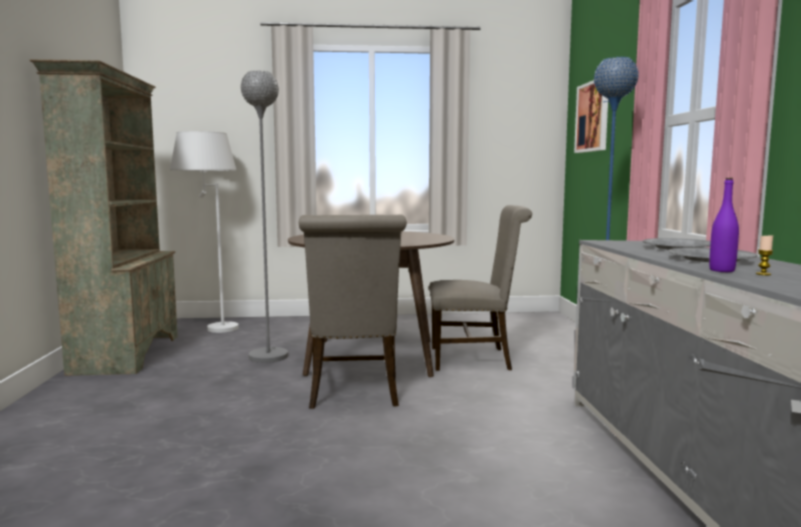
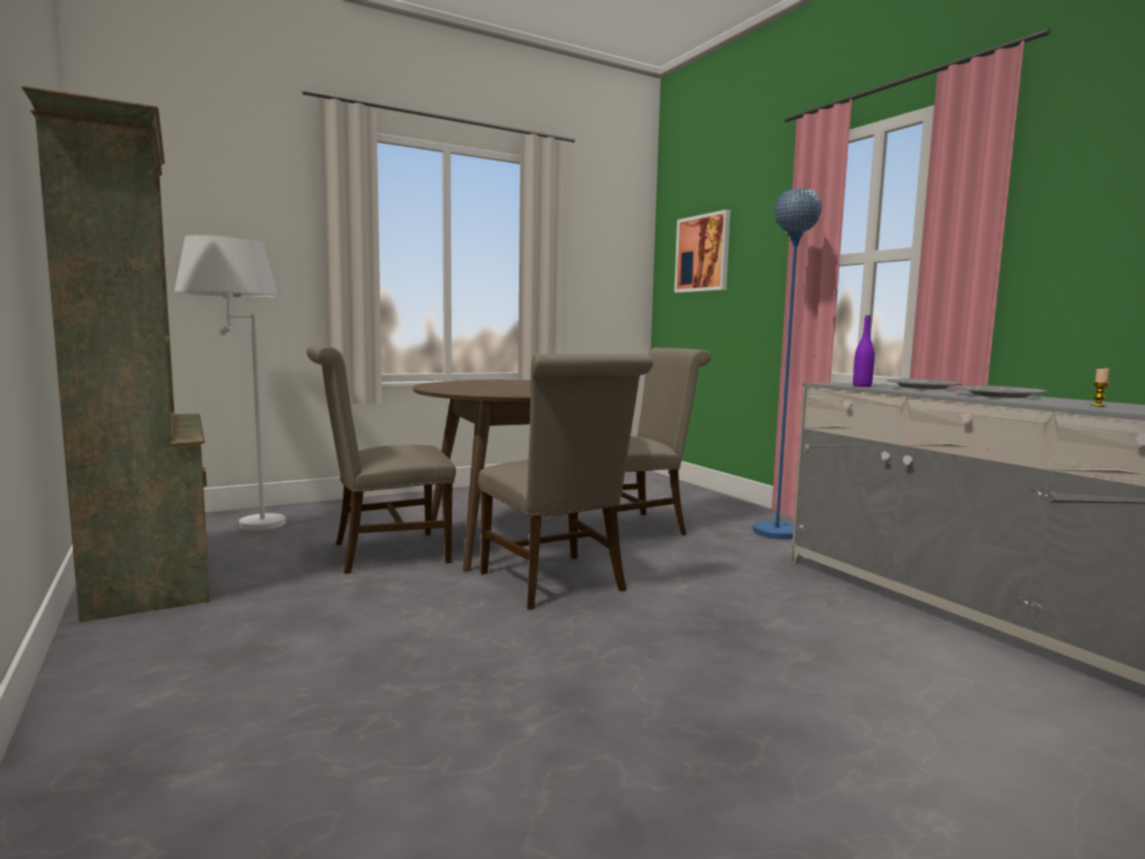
camera: 25 degrees left, 0 degrees up
grey floor lamp [241,70,288,363] -> beige chair [307,344,456,574]
purple bottle [709,178,739,272] -> purple bottle moved to [853,315,875,387]

